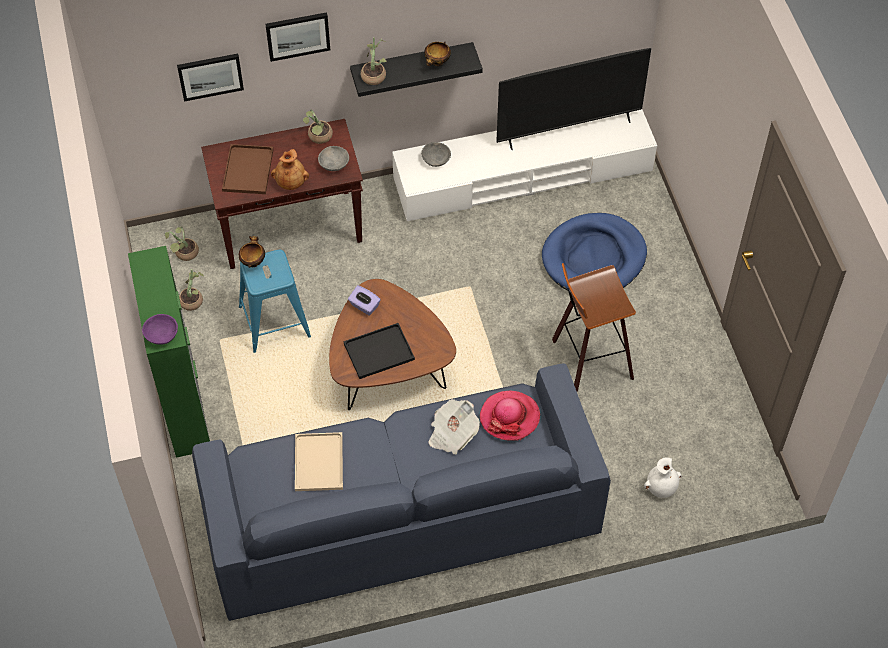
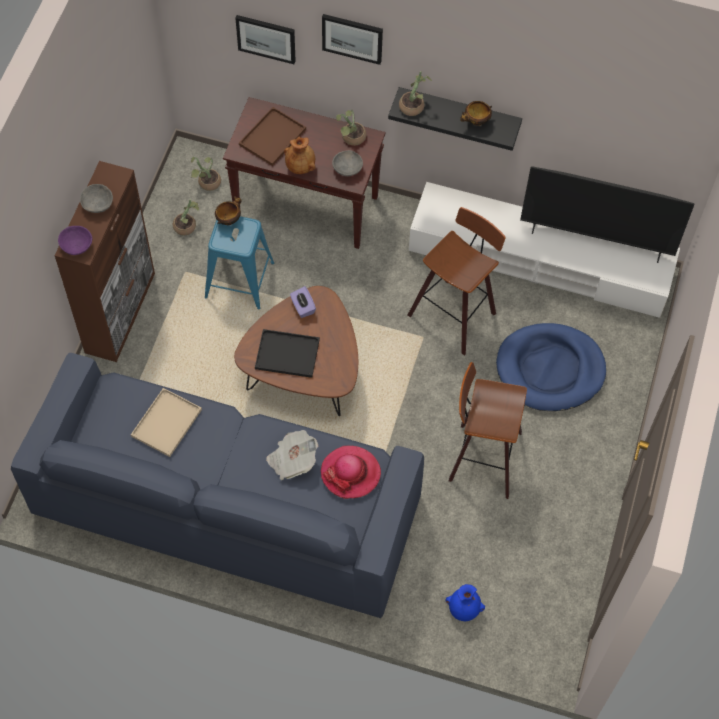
camera: 30 degrees right, 5 degrees up
green cabinet [128,246,210,458] -> brown cabinet [54,161,155,362]
grey bowl [421,142,451,167] -> grey bowl moved to [80,184,113,213]
white vase [644,457,682,498] -> blue vase [445,584,485,621]
none -> stool [408,207,506,356]

